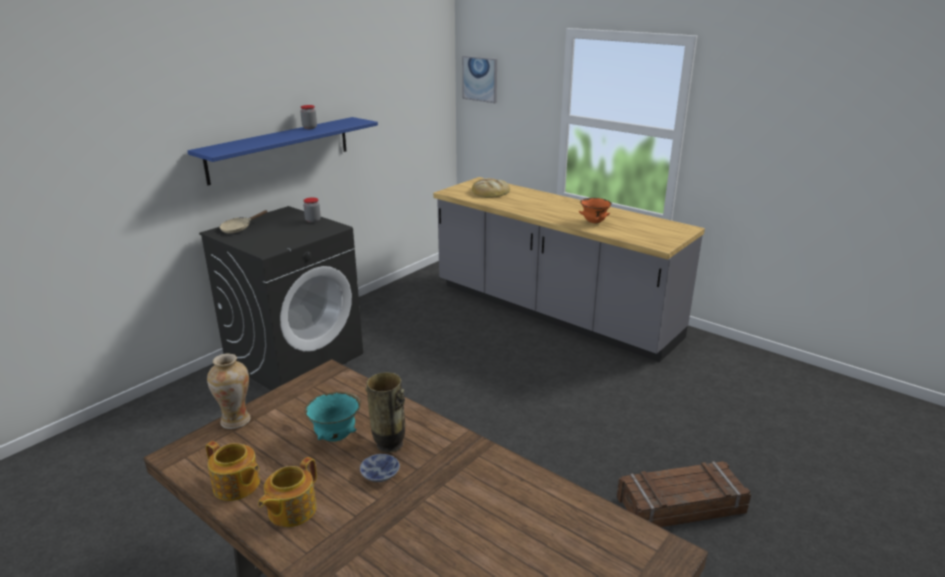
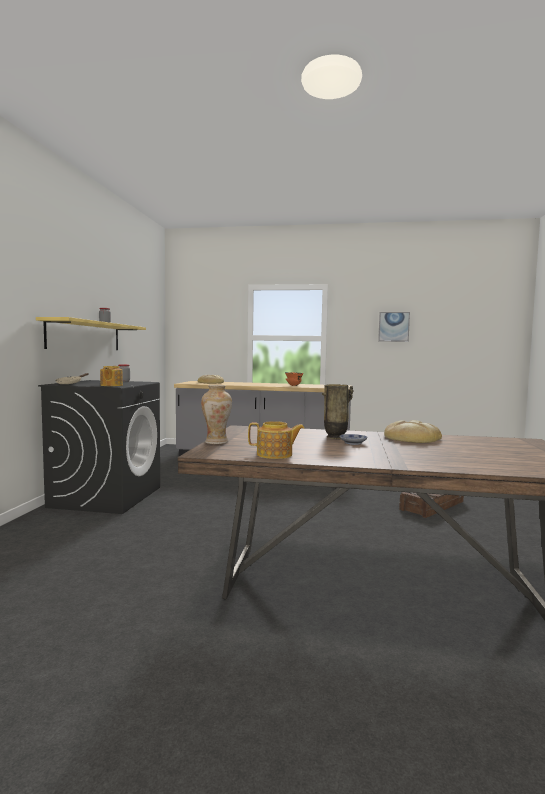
camera: 30 degrees left, 20 degrees down
blue shelf [187,117,378,185] -> yellow shelf [36,317,146,350]
teapot [258,457,317,527] -> teapot moved to [100,366,123,386]
turquoise bowl [305,392,361,442] -> none
picture [462,56,497,103] -> picture moved to [378,312,410,342]
none -> bread [384,420,442,443]

